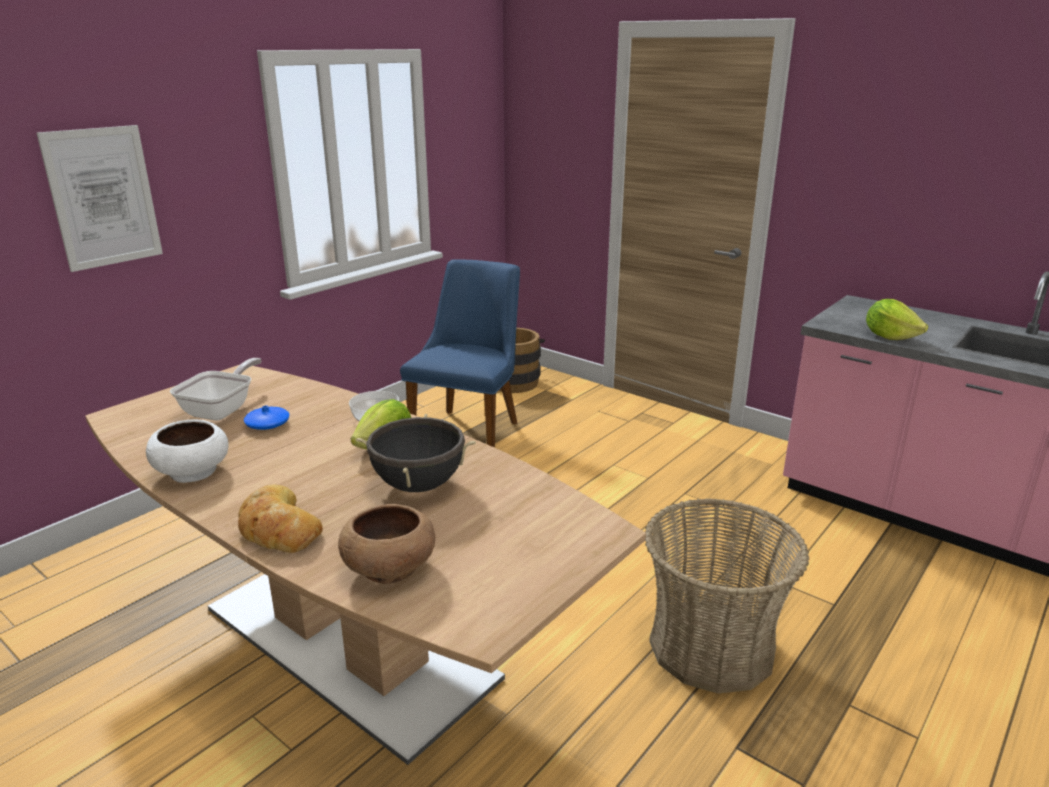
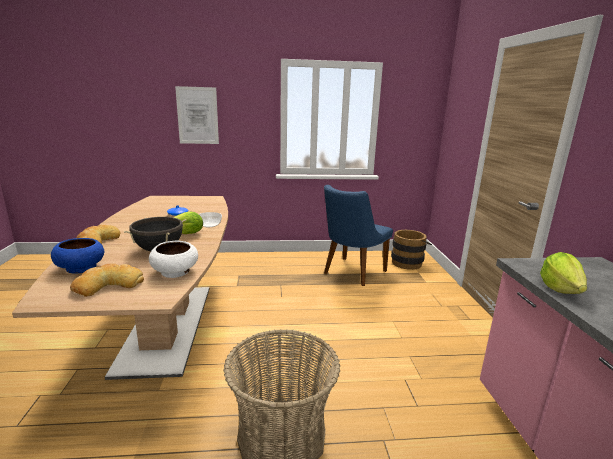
camera: 45 degrees right, 5 degrees down
white bowl [146,419,229,483] -> white bowl moved to [149,241,198,278]
frying pan [170,358,262,421] -> none
brown bowl [338,504,435,584] -> blue bowl [51,238,104,274]
blue chair [400,259,520,448] -> blue chair turned 150 degrees clockwise [324,185,393,286]
none -> bread [70,263,144,297]

